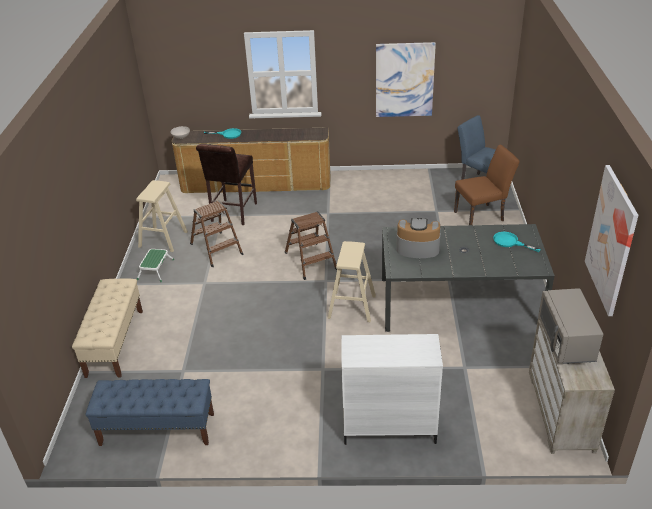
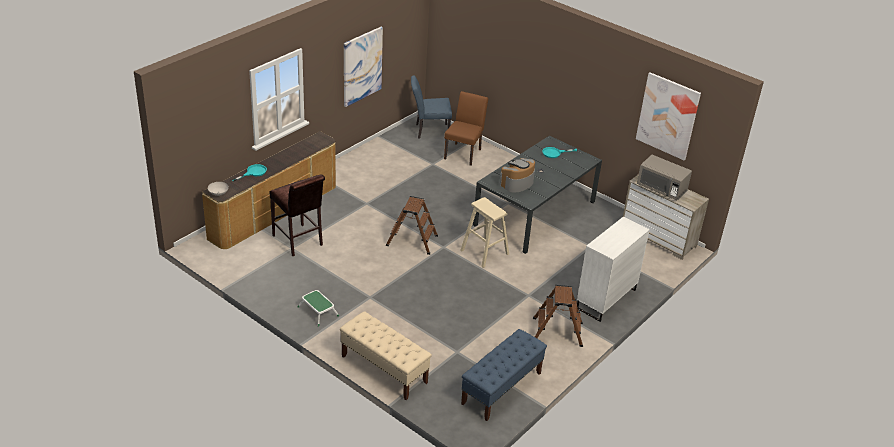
camera: 55 degrees left, 0 degrees up
beige stool [136,180,188,252] -> none
brown step ladder [190,200,244,267] -> brown step ladder moved to [533,285,583,347]

